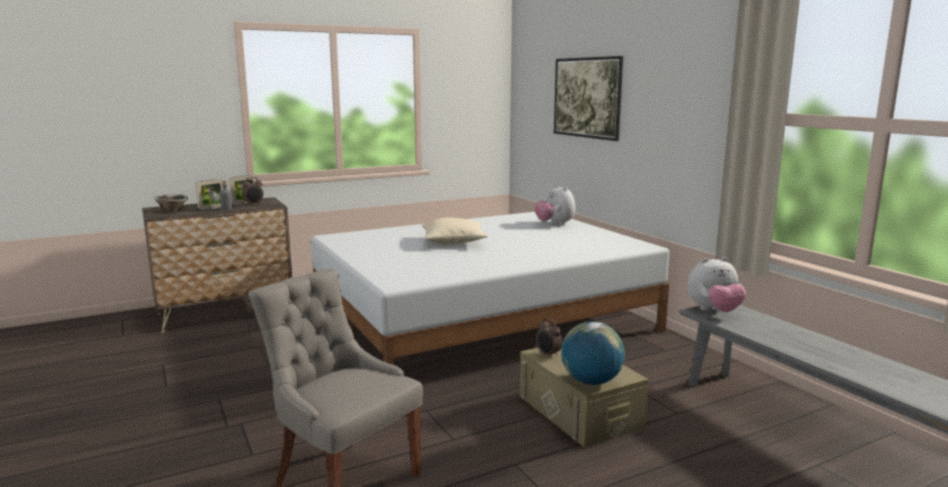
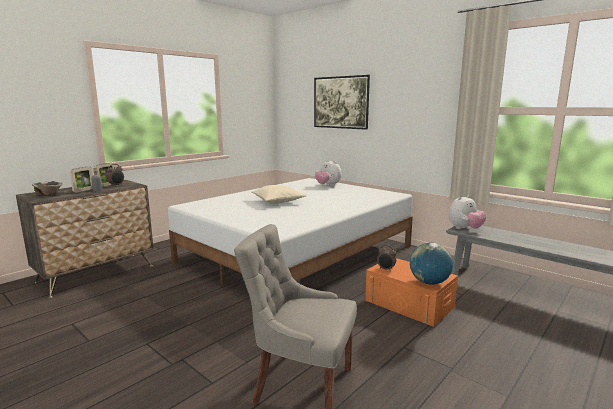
camera: 20 degrees left, 0 degrees up
beige storage box [520,342,649,448] -> orange storage box [365,258,458,327]

